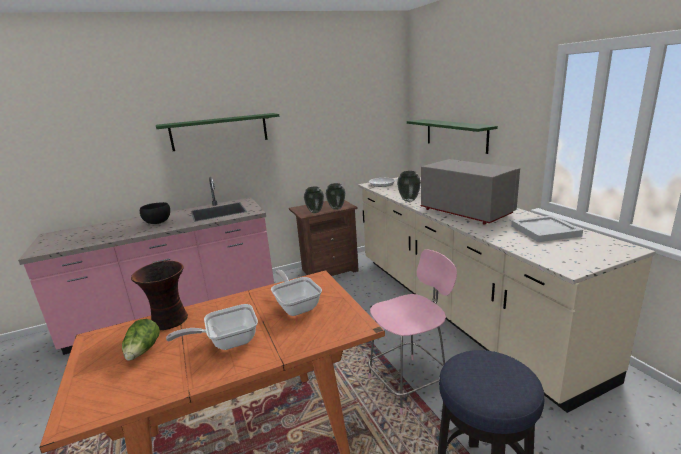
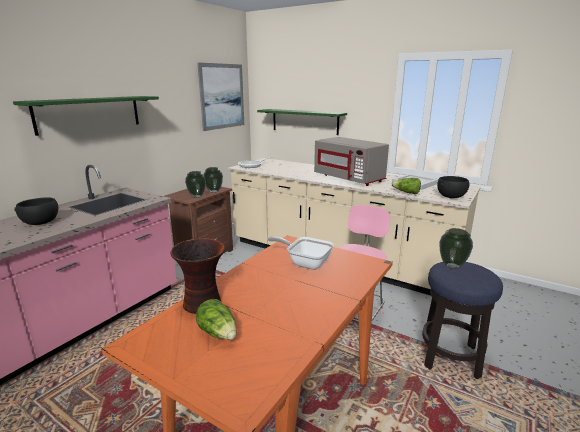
camera: 35 degrees left, 0 degrees up
frying pan [166,304,258,350] -> none
vase [397,171,421,202] -> vase moved to [440,228,473,269]
grey microwave [421,159,520,225] -> grey microwave turned 150 degrees counterclockwise [314,137,389,186]
none -> picture [197,62,244,131]
none -> lettuce [392,178,421,194]
none -> black bowl [437,176,470,198]

